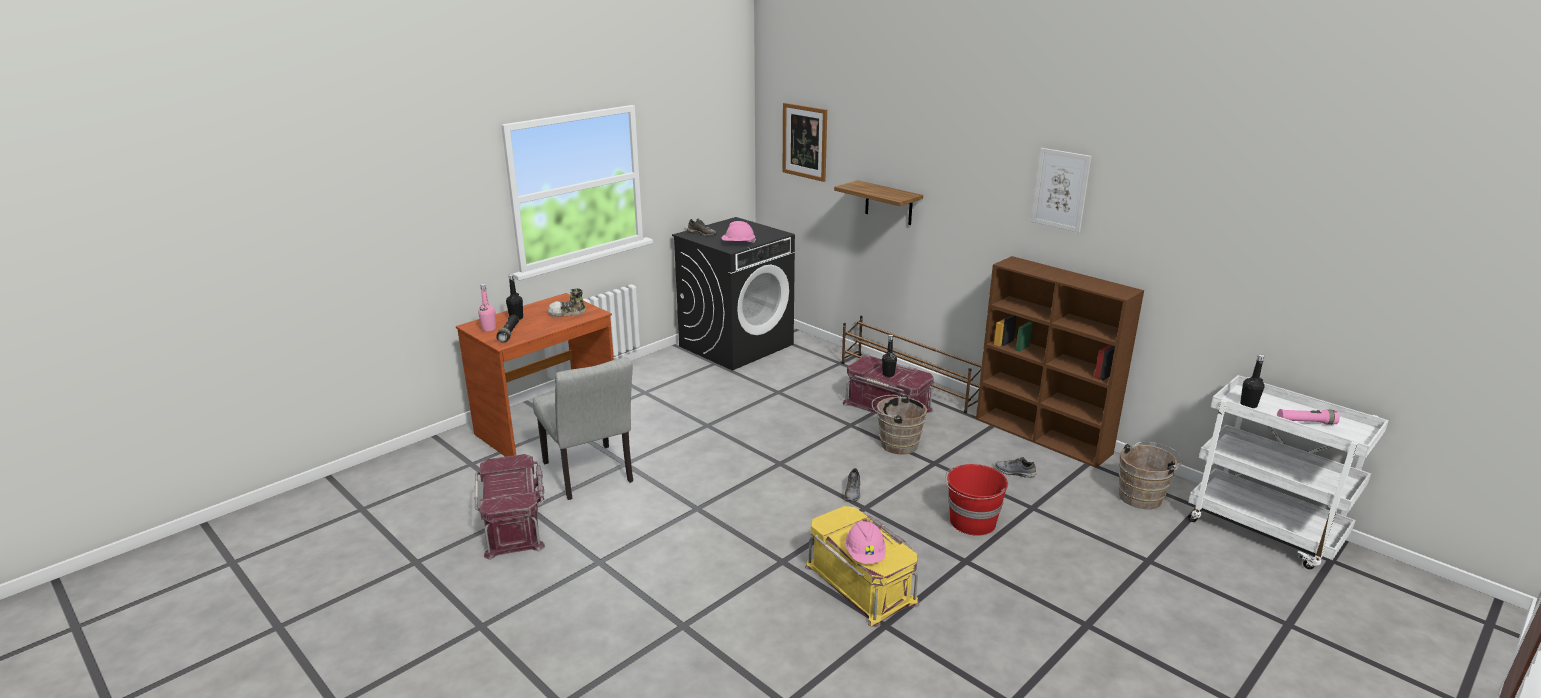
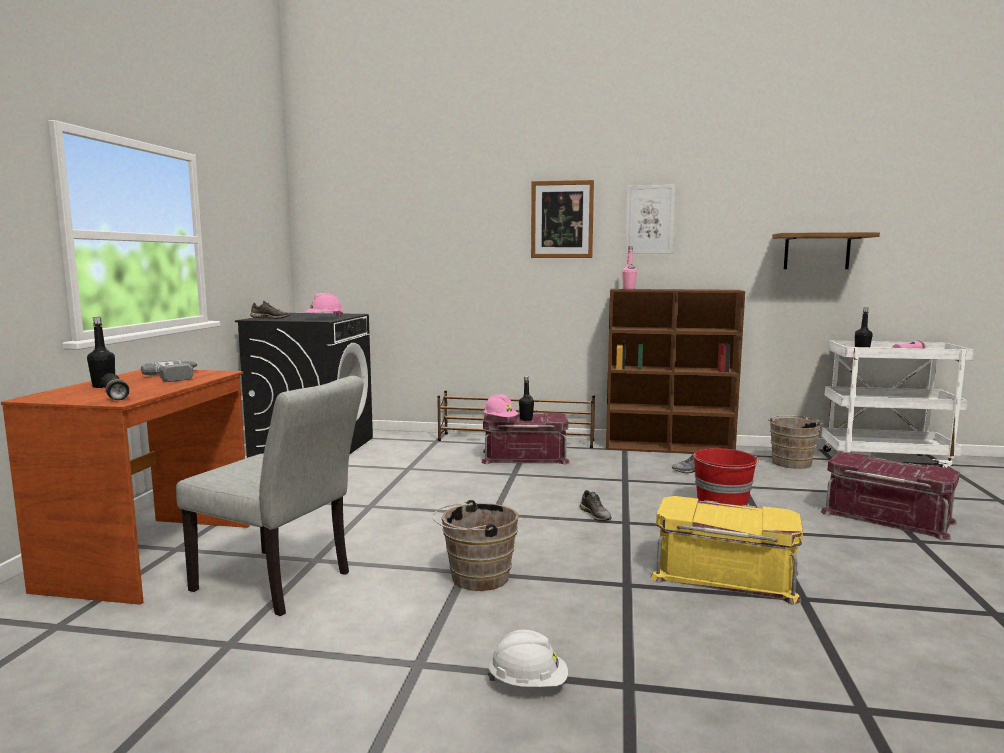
camera: 35 degrees left, 15 degrees down
red storage box [474,454,545,560] -> red storage box moved to [821,452,960,540]
pink bottle [478,284,496,332] -> pink bottle moved to [622,246,637,290]
shoe [548,289,586,317] -> power drill [141,361,198,382]
picture [783,103,827,182] -> picture moved to [531,180,594,258]
shelf [834,180,923,225] -> shelf moved to [772,232,880,269]
pink hard hat [845,521,886,564] -> pink hard hat moved to [484,394,518,417]
brown bucket [872,395,927,455] -> brown bucket moved to [432,500,519,591]
none -> white hard hat [487,630,568,687]

